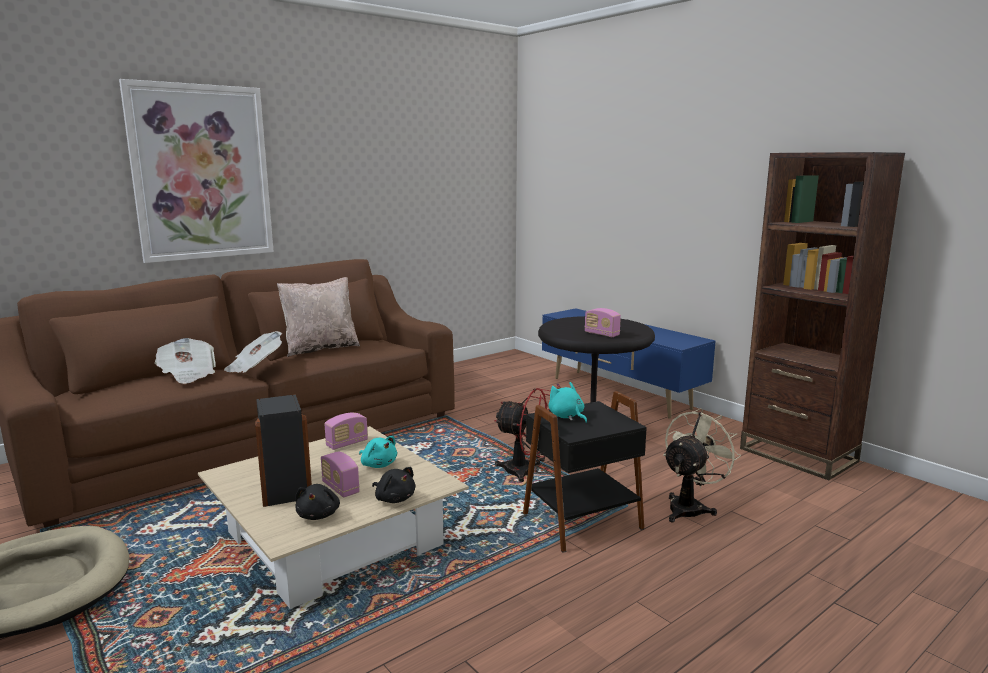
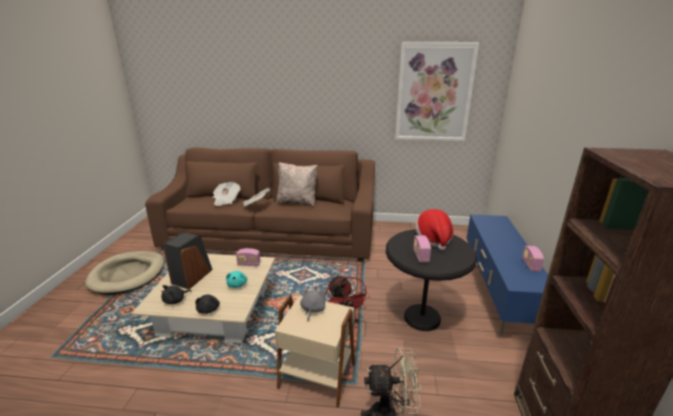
camera: 45 degrees right, 10 degrees up
picture [119,79,274,263] -> picture moved to [395,42,479,141]
radio [321,452,360,497] -> radio moved to [522,246,544,272]
black side table [523,391,647,553] -> beige side table [275,295,355,408]
turquoise plush toy [548,382,587,423] -> grey plush toy [300,286,325,322]
none -> hat [415,209,454,250]

